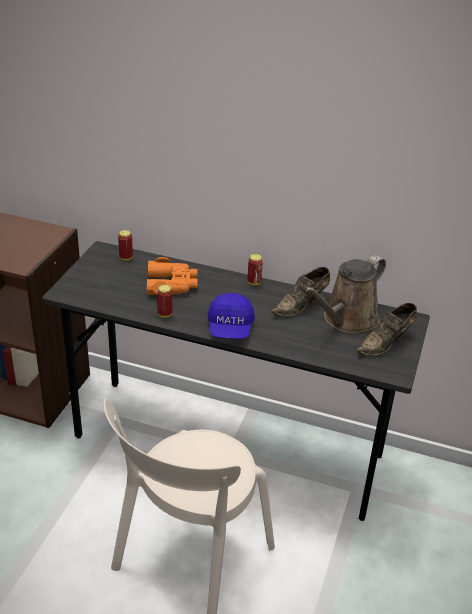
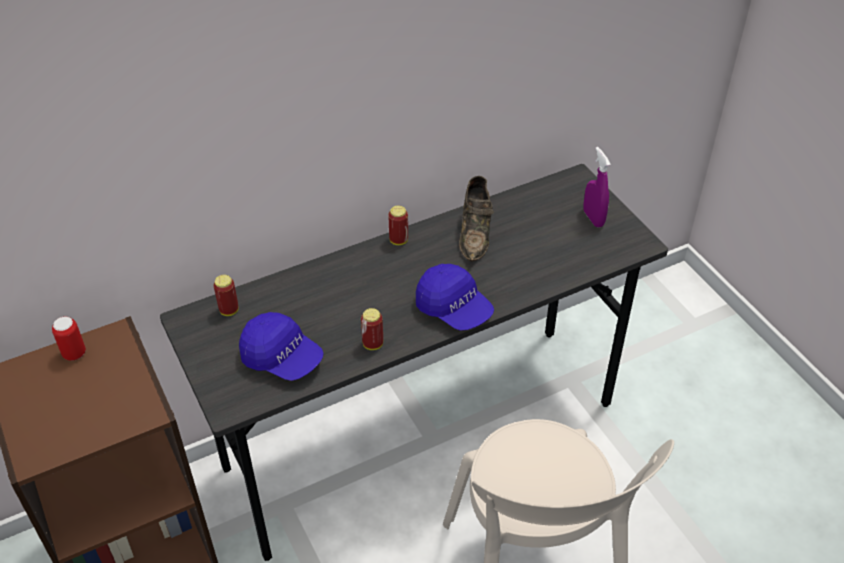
camera: 45 degrees left, 10 degrees up
orange binoculars [146,257,198,295] -> none
brown watering can [304,255,386,333] -> none
brown shoe [357,303,417,356] -> purple spray bottle [584,147,611,227]
none -> can [52,316,86,361]
none -> blue cap [239,312,323,381]

